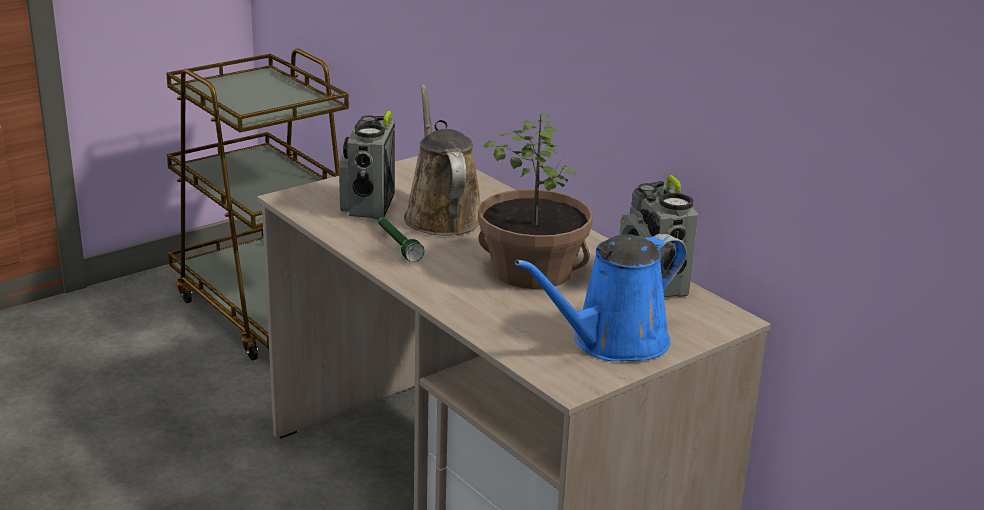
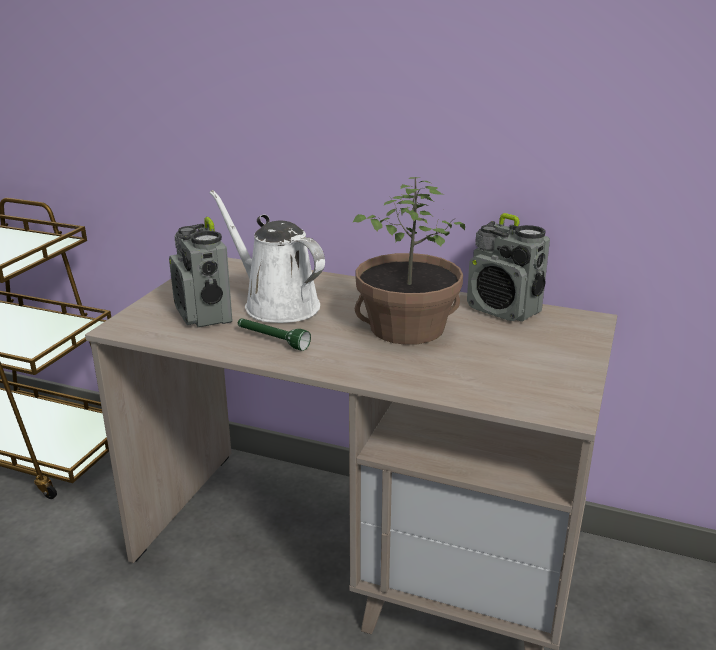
camera: 30 degrees left, 0 degrees up
brown watering can [404,84,481,236] -> white watering can [209,190,325,323]
blue watering can [515,234,687,361] -> none

